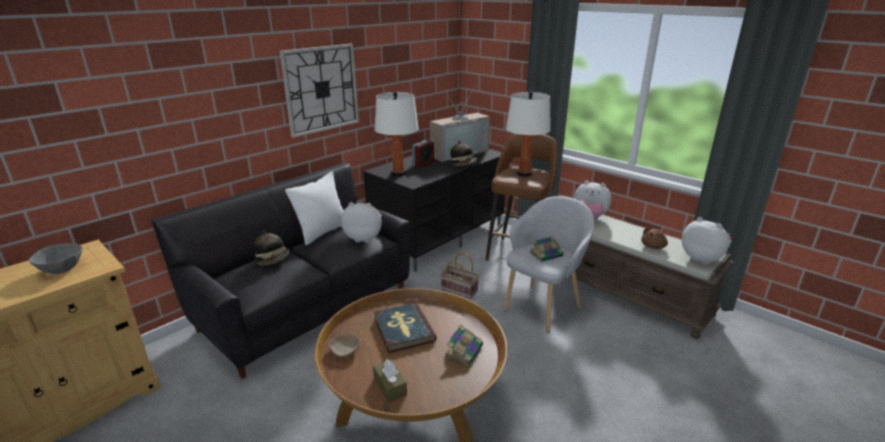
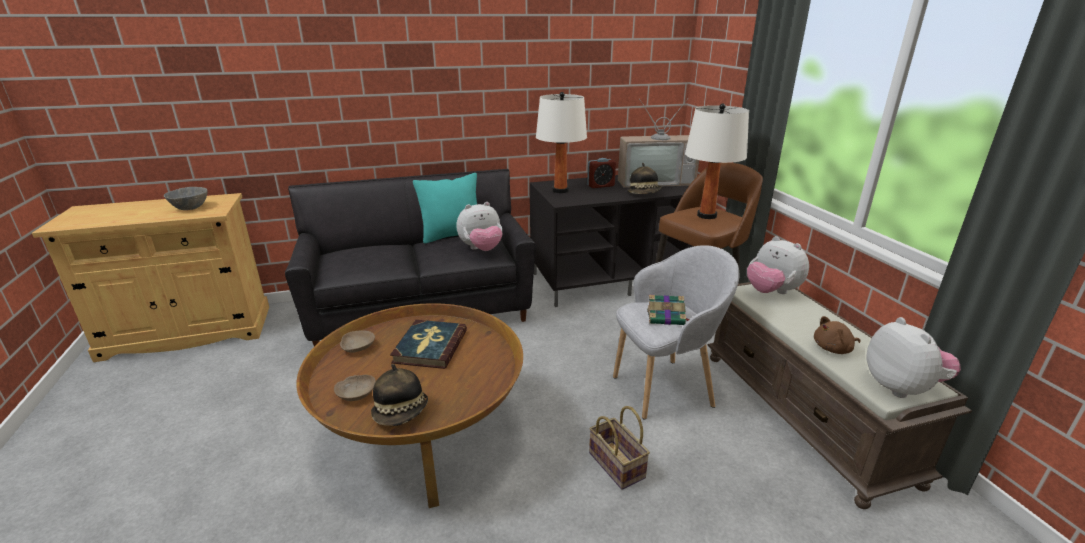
camera: 30 degrees right, 0 degrees up
hat [253,230,289,265] -> hat moved to [371,364,428,426]
wall clock [280,44,359,138] -> none
white pillow [285,172,344,245] -> turquoise pillow [413,173,477,243]
plush toy [341,202,382,243] -> plush toy turned 120 degrees clockwise [456,202,502,251]
brown tissue box [373,359,407,403] -> beige bowl [334,375,376,401]
basket [441,253,479,299] -> basket moved to [589,406,650,490]
book [444,324,483,366] -> none

